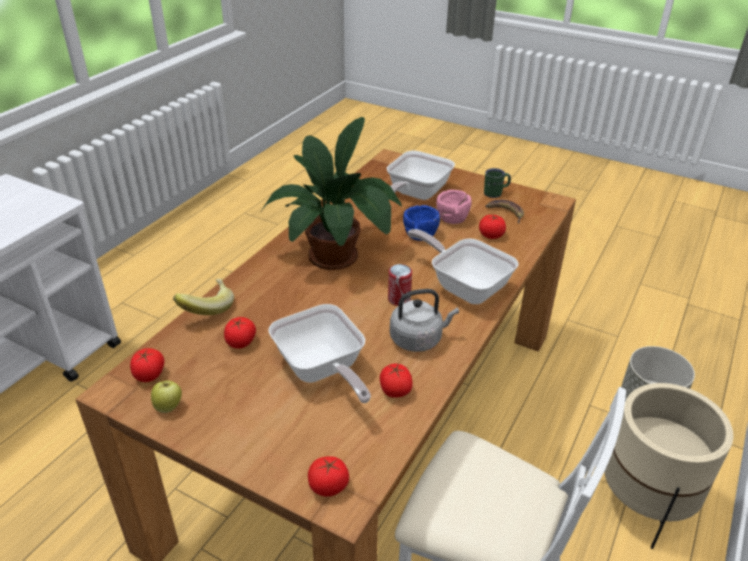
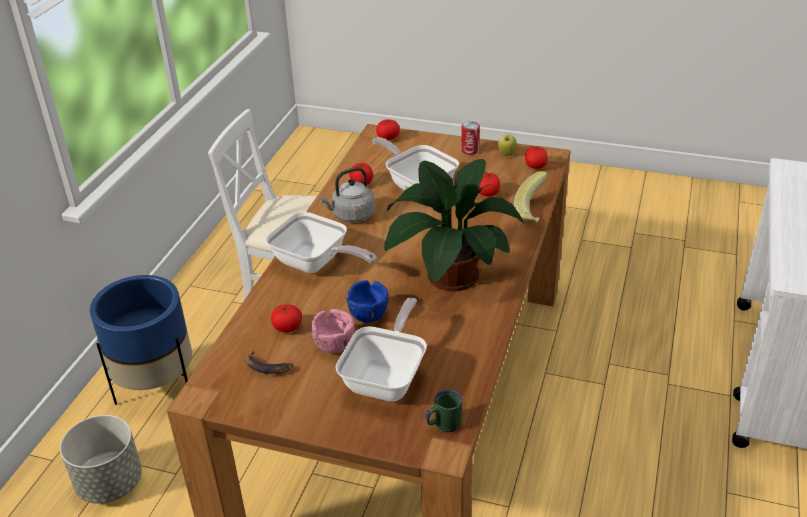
camera: 170 degrees right, 0 degrees up
can [388,264,412,306] -> can moved to [461,121,480,155]
green mug [484,168,511,198] -> green mug moved to [425,389,462,432]
beige planter [604,383,733,549] -> blue planter [90,275,192,405]

